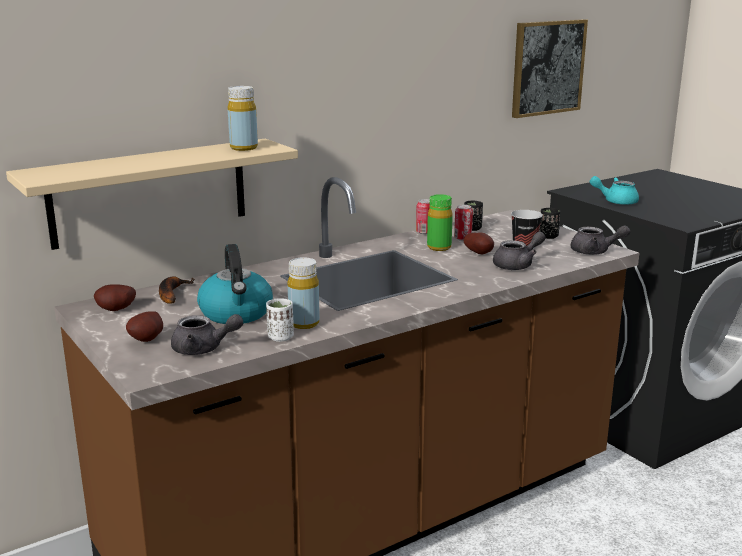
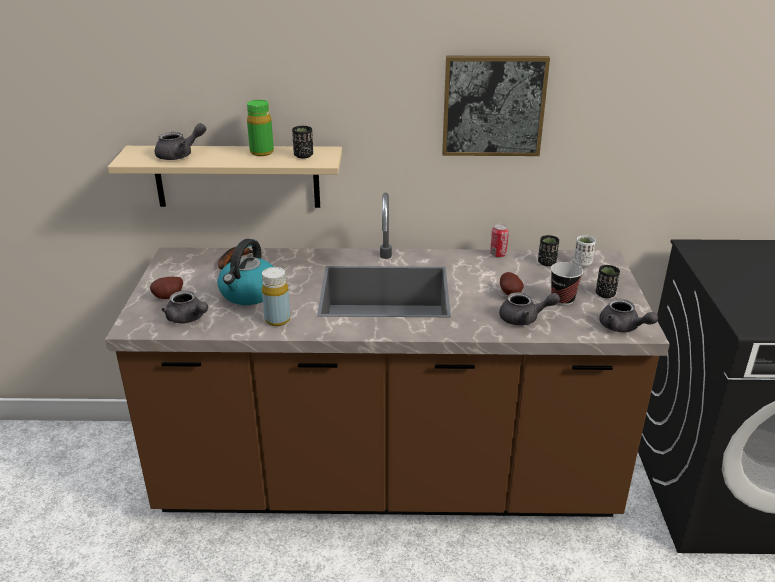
camera: 35 degrees right, 10 degrees up
potato [94,284,136,311] -> none
yellow bottle [228,86,258,151] -> black cup [292,126,313,158]
white cup [266,298,294,342] -> white cup moved to [574,235,596,266]
green bottle [427,194,453,251] -> green bottle moved to [247,100,274,156]
can [454,205,473,241] -> none
picture [512,19,588,118] -> picture moved to [442,56,550,156]
turquoise teapot [590,176,639,205] -> none
none -> grey teapot [155,123,206,160]

